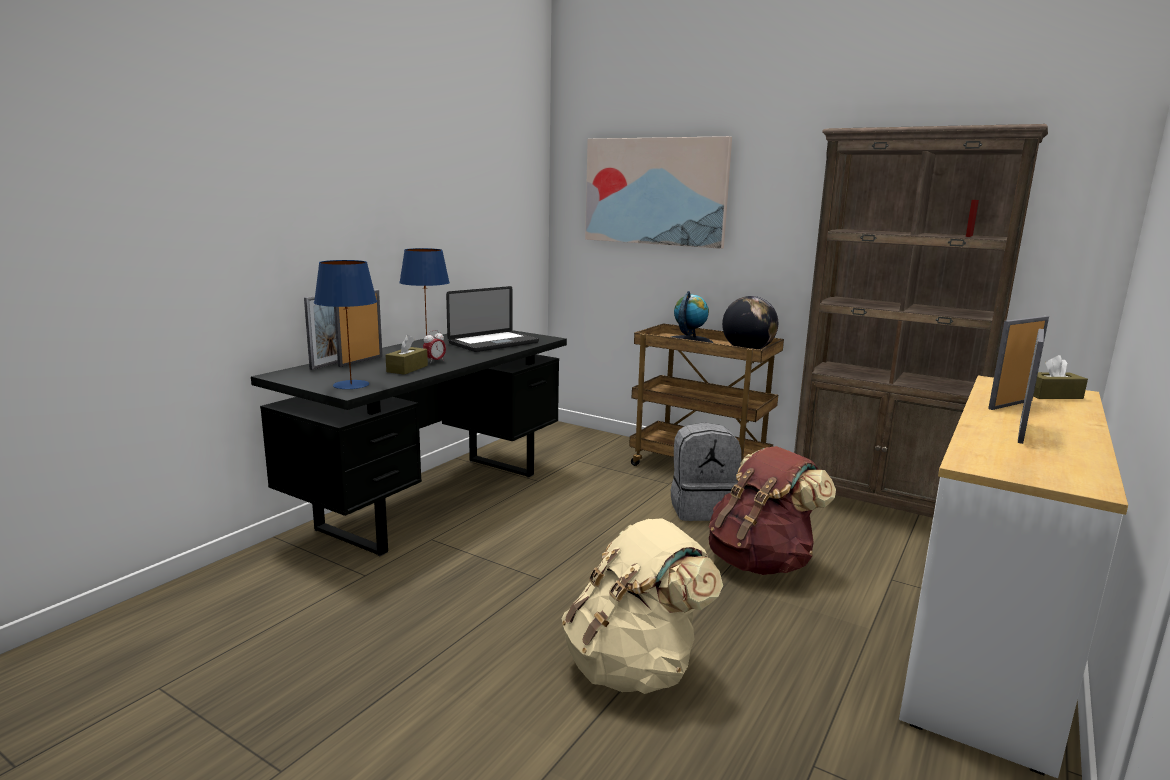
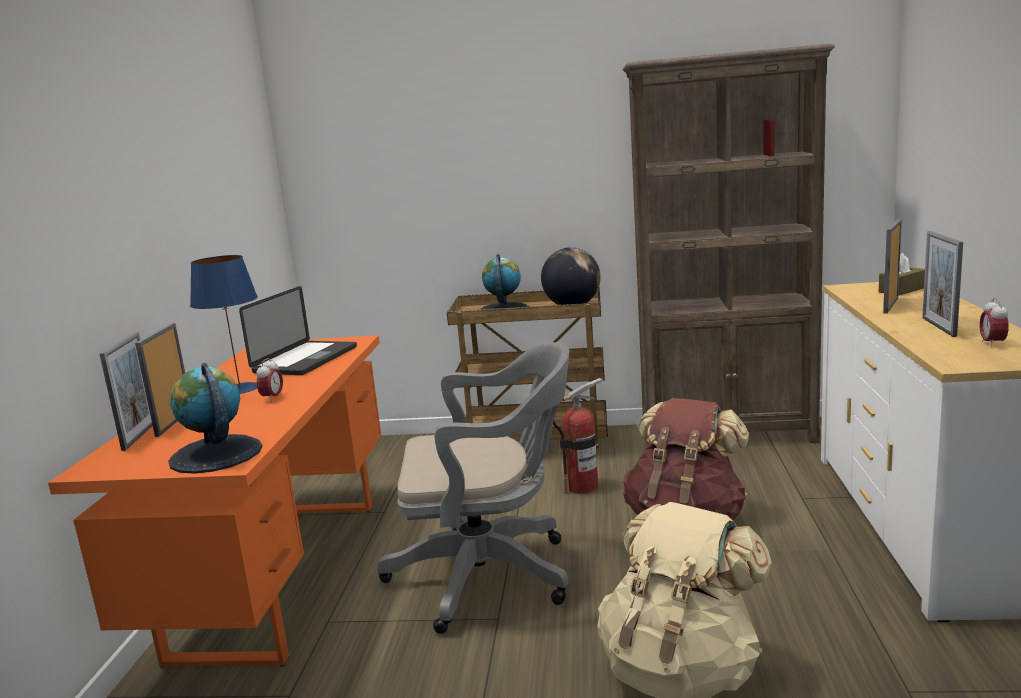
camera: 25 degrees left, 0 degrees up
black desk [251,330,567,556] -> orange desk [48,335,381,667]
blue table lamp [314,260,377,389] -> globe [168,363,263,474]
brown tissue box [386,335,428,375] -> none
picture [585,136,732,249] -> none
grey backpack [671,422,742,521] -> fire extinguisher [553,378,603,494]
none -> grey office chair [377,342,570,634]
none -> alarm clock [980,298,1009,348]

